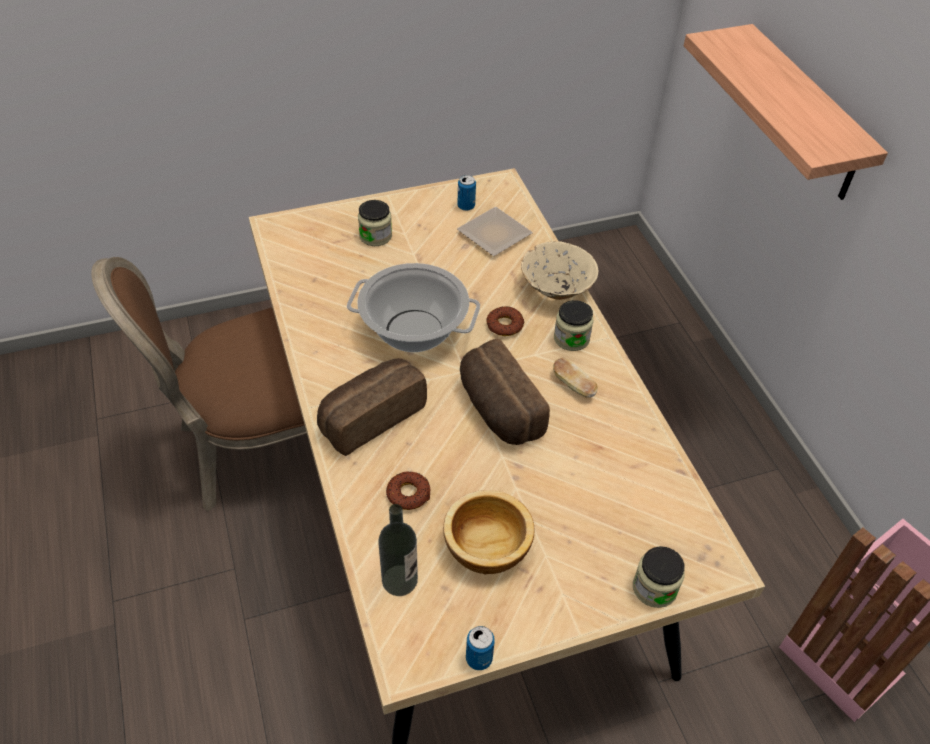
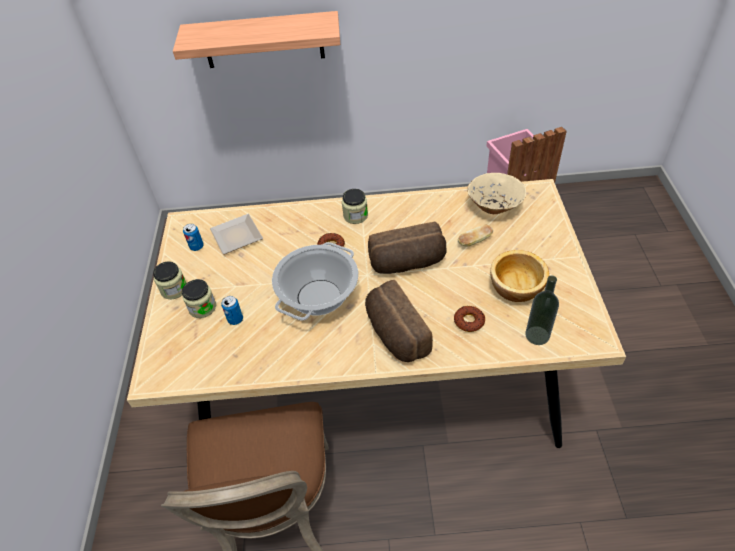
camera: 70 degrees left, 0 degrees up
can [466,626,495,670] -> can moved to [221,296,243,325]
beige bowl [521,241,599,300] -> beige bowl moved to [467,173,526,214]
bread [553,358,598,398] -> bread moved to [458,225,493,247]
jar [633,546,685,608] -> jar moved to [153,261,186,299]

